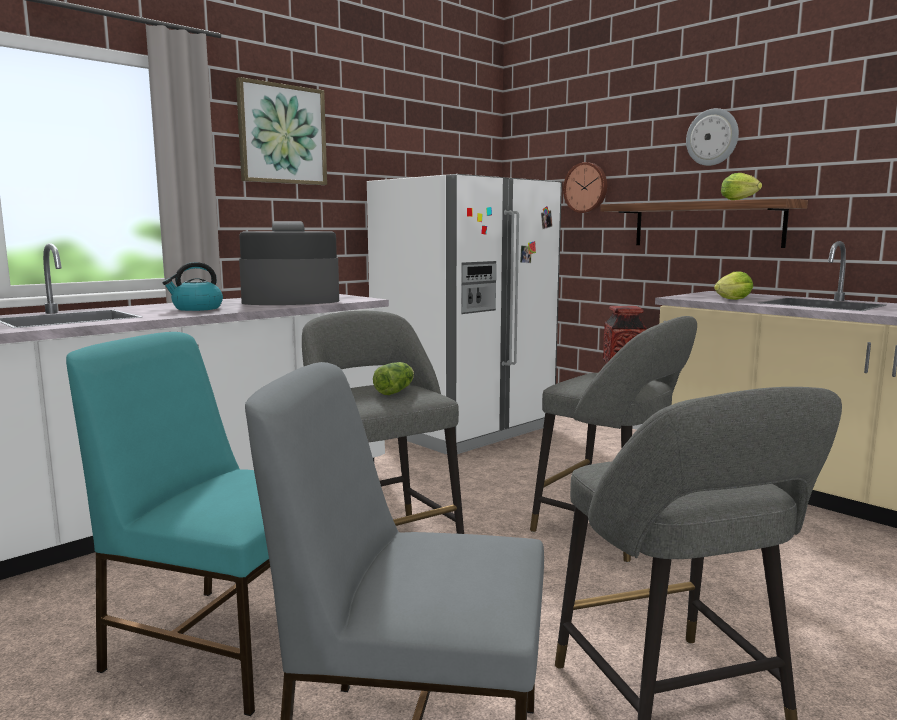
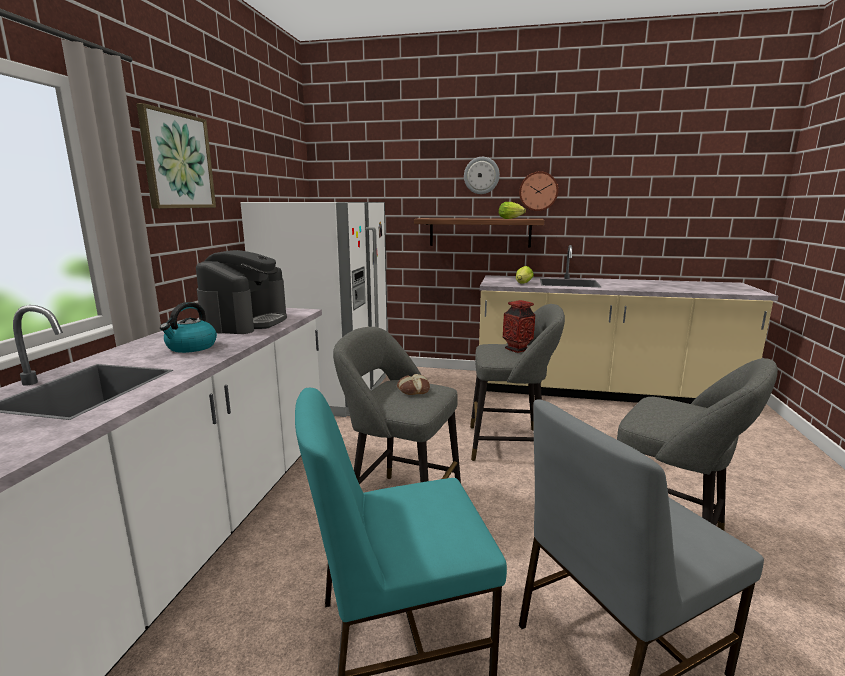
camera: 35 degrees left, 5 degrees up
coffee machine [239,221,339,305] -> coffee machine turned 150 degrees clockwise [196,250,287,334]
lettuce [373,362,414,395] -> bread [397,374,430,395]
wall clock [563,162,607,213] -> wall clock moved to [519,171,558,211]

